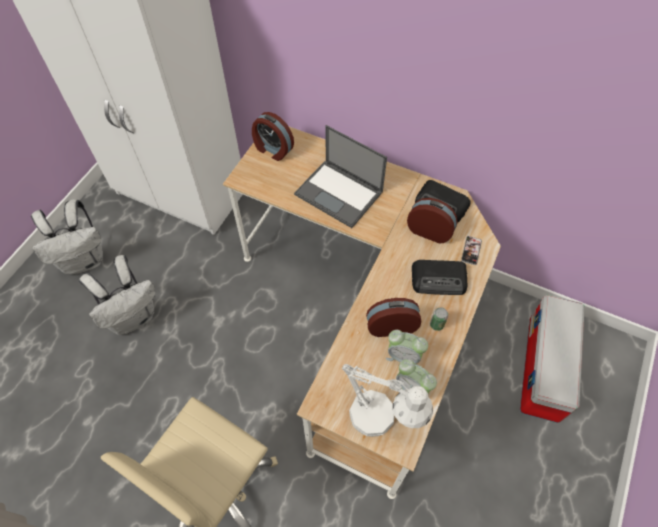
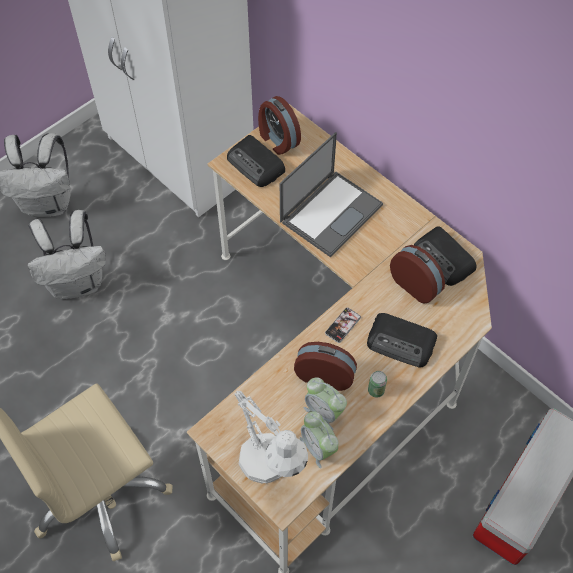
camera: 20 degrees right, 0 degrees up
laptop [294,125,387,228] -> laptop turned 105 degrees counterclockwise [280,132,383,257]
phone [461,236,482,265] -> phone moved to [325,308,361,343]
none -> radio [227,135,285,187]

